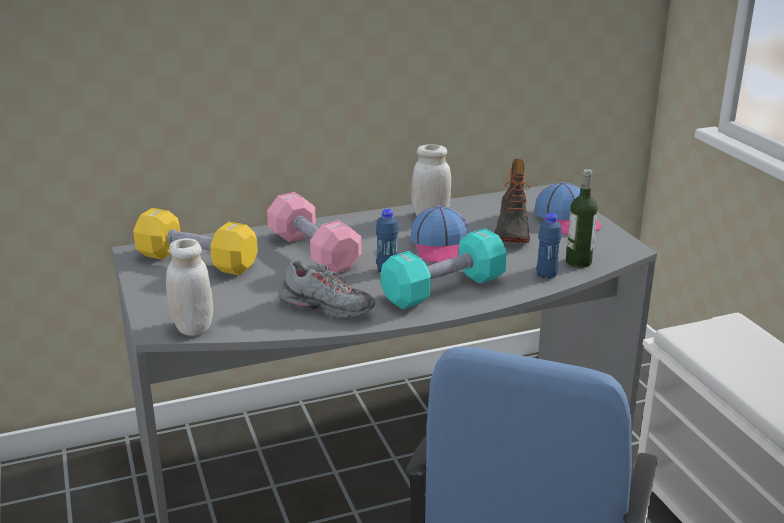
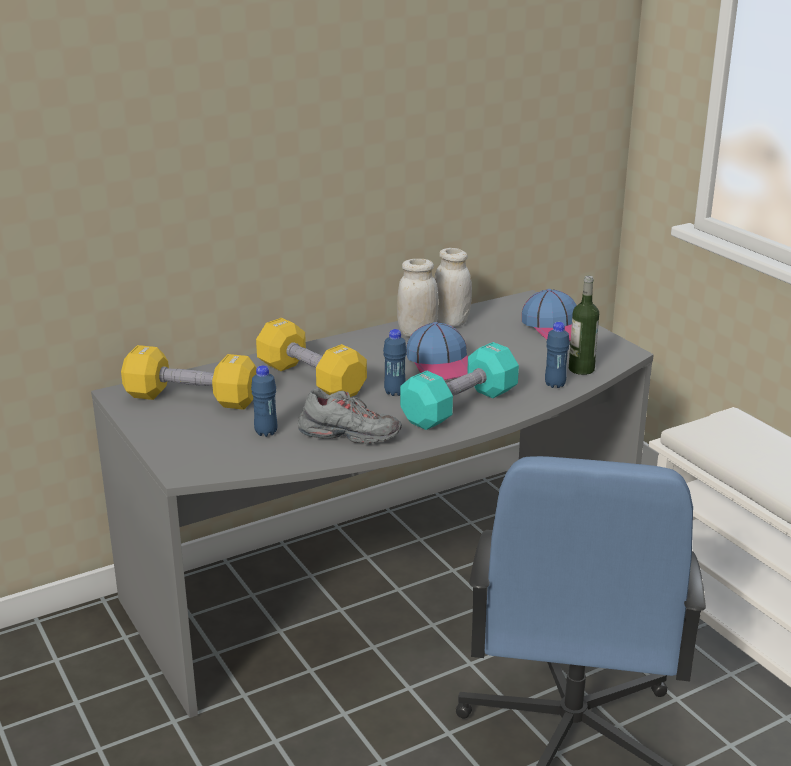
camera: 10 degrees left, 0 degrees up
white jar [166,238,213,336] -> white jar moved to [434,248,472,327]
pink dumbbell [267,192,362,274] -> yellow dumbbell [256,318,367,397]
boot [495,159,530,243] -> none
none -> blue bottle [251,365,277,437]

